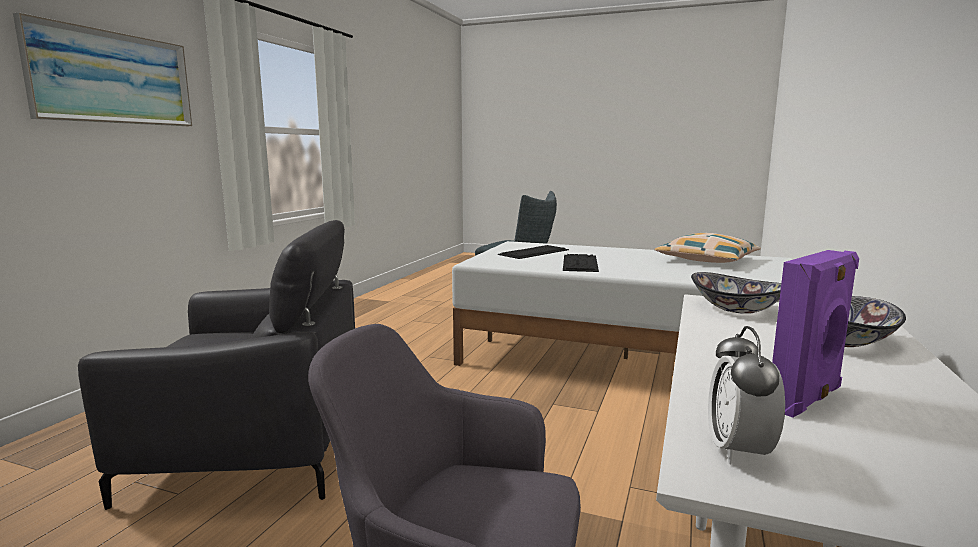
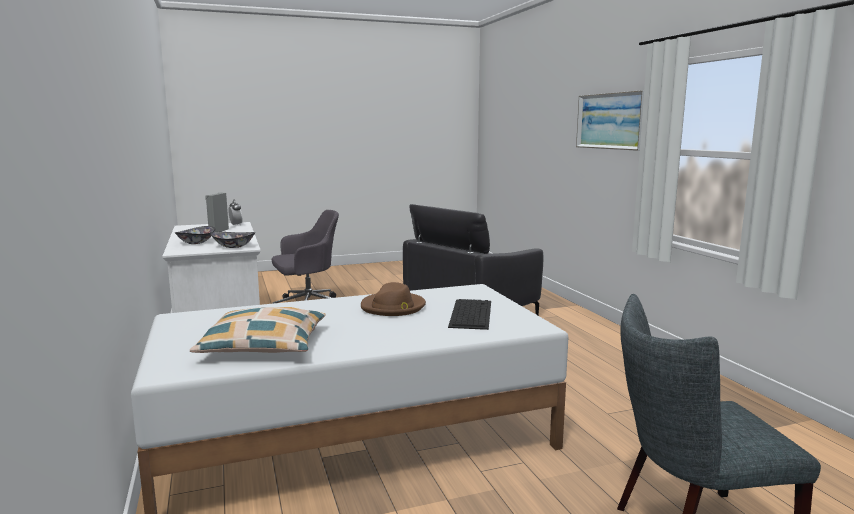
camera: 140 degrees right, 0 degrees up
keyboard [563,254,599,272] -> brown hat [361,282,426,316]
purple speaker [772,250,859,418] -> grey speaker [205,192,229,232]

